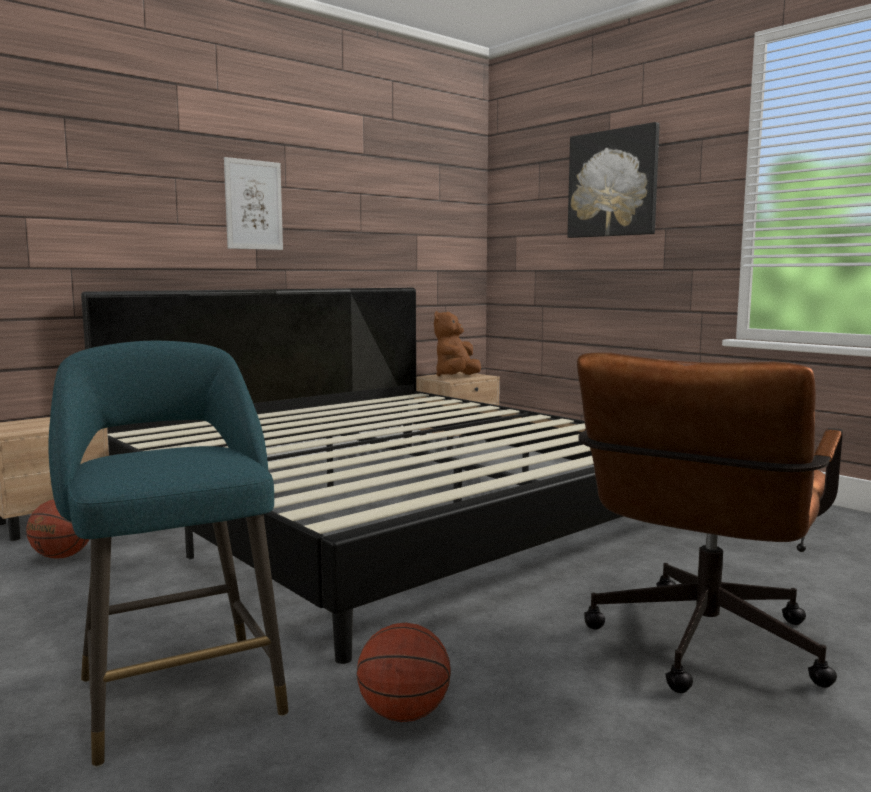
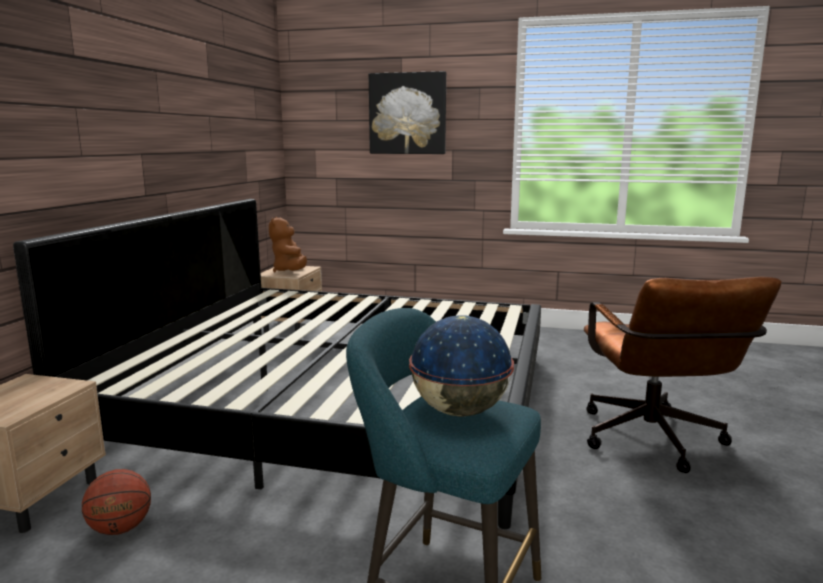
camera: 35 degrees left, 5 degrees up
picture [224,157,283,250] -> none
basketball [357,623,451,722] -> none
none -> globe [409,315,514,417]

